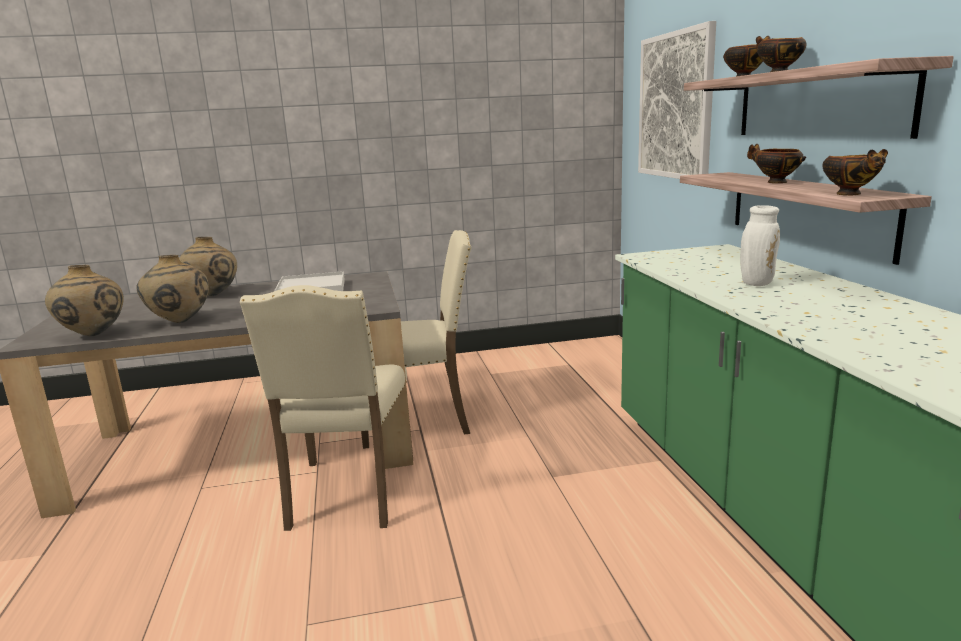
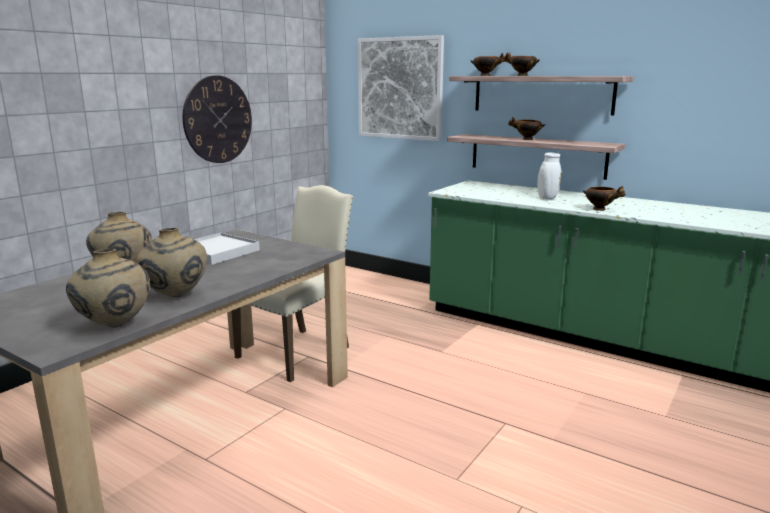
camera: 45 degrees left, 0 degrees up
beige chair [240,285,413,531] -> none
bowl [823,149,888,195] -> bowl moved to [583,186,625,211]
none -> wall clock [183,75,252,163]

